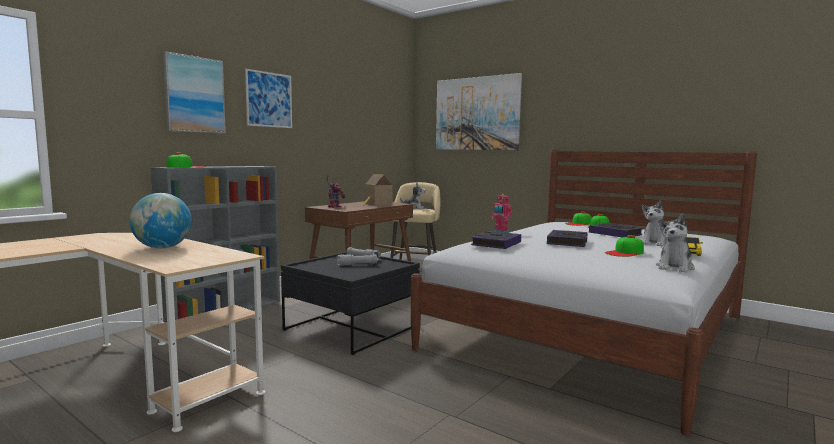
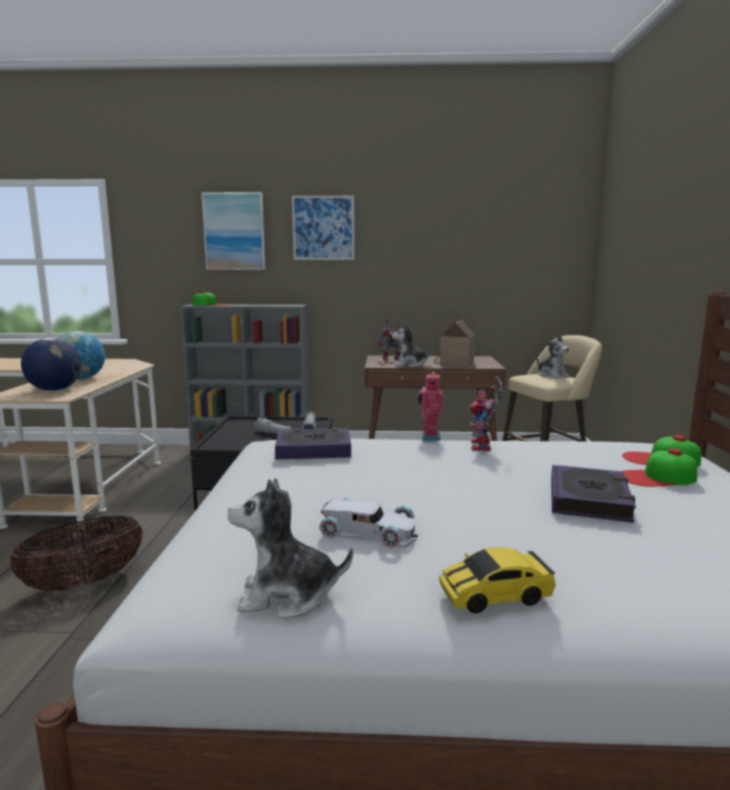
camera: 55 degrees right, 5 degrees up
picture [436,73,522,150] -> none
book [547,230,587,247] -> none
cap [605,235,644,257] -> white toy car [319,498,418,549]
plush toy [642,200,668,246] -> plush toy moved to [391,322,433,367]
none -> basket [10,516,143,592]
none -> globe [21,338,82,391]
none -> toy robot [469,376,503,451]

